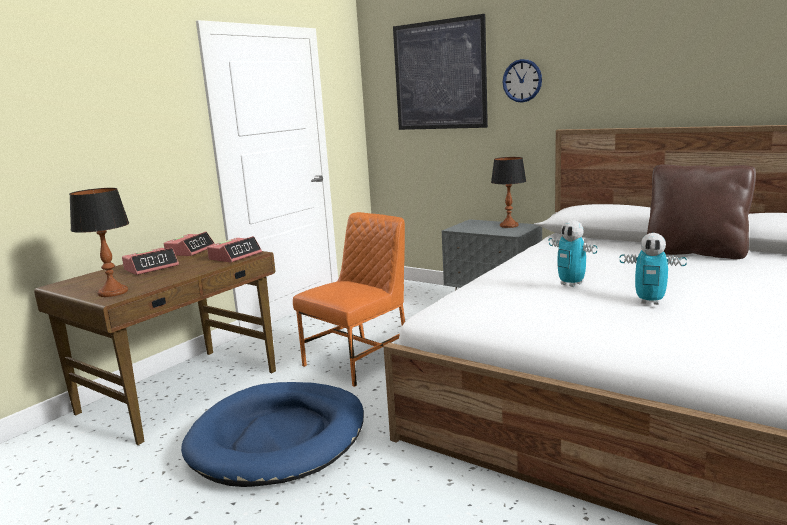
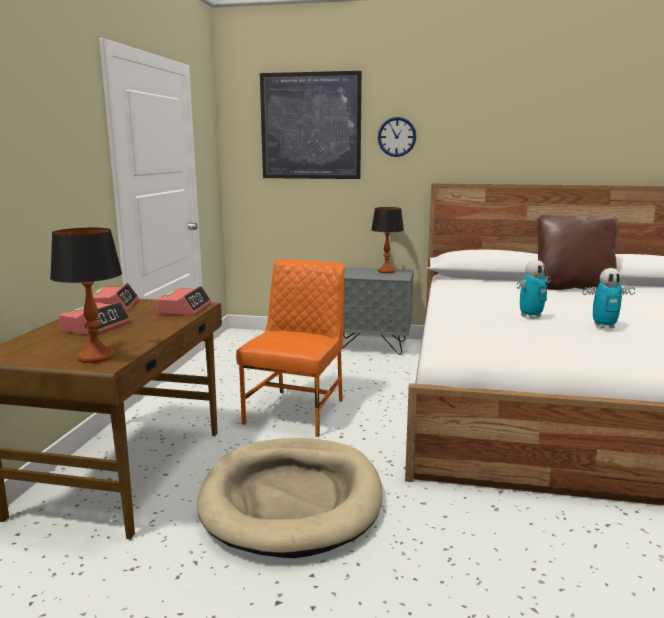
camera: 25 degrees left, 0 degrees up
blue dog bed [181,382,364,487] -> beige dog bed [197,438,382,558]
toy robot [549,220,598,287] -> toy robot turned 60 degrees counterclockwise [517,260,551,319]

